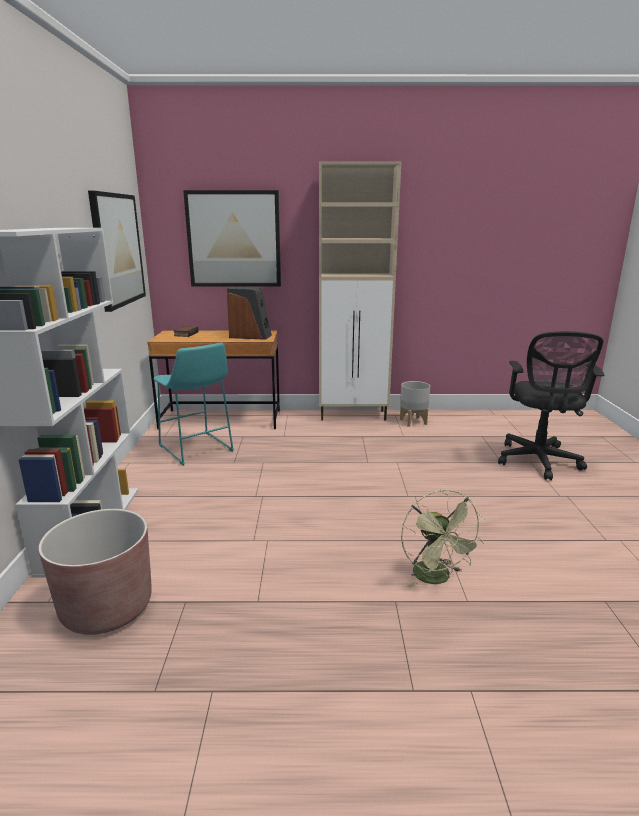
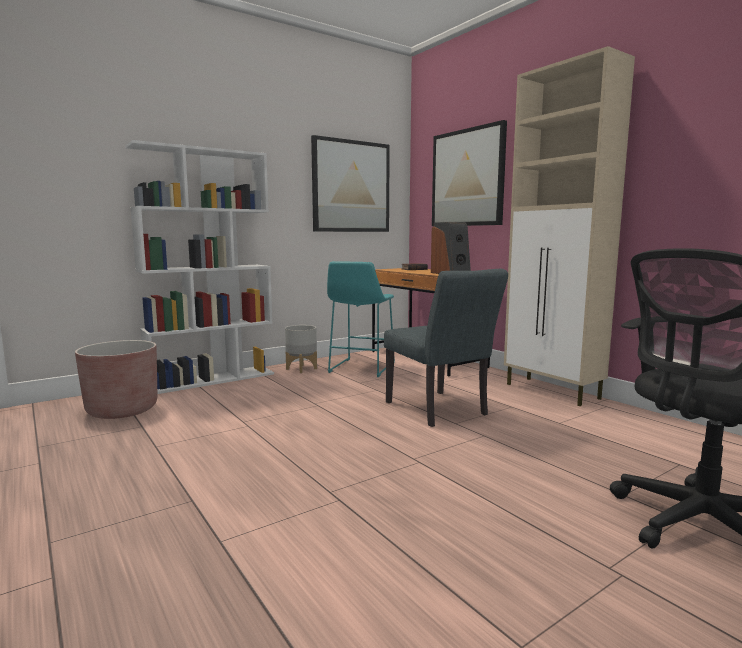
camera: 55 degrees right, 10 degrees down
grey planter [400,381,430,427] -> grey planter moved to [285,325,317,373]
green fan [401,489,485,588] -> none
none -> grey chair [384,269,508,427]

